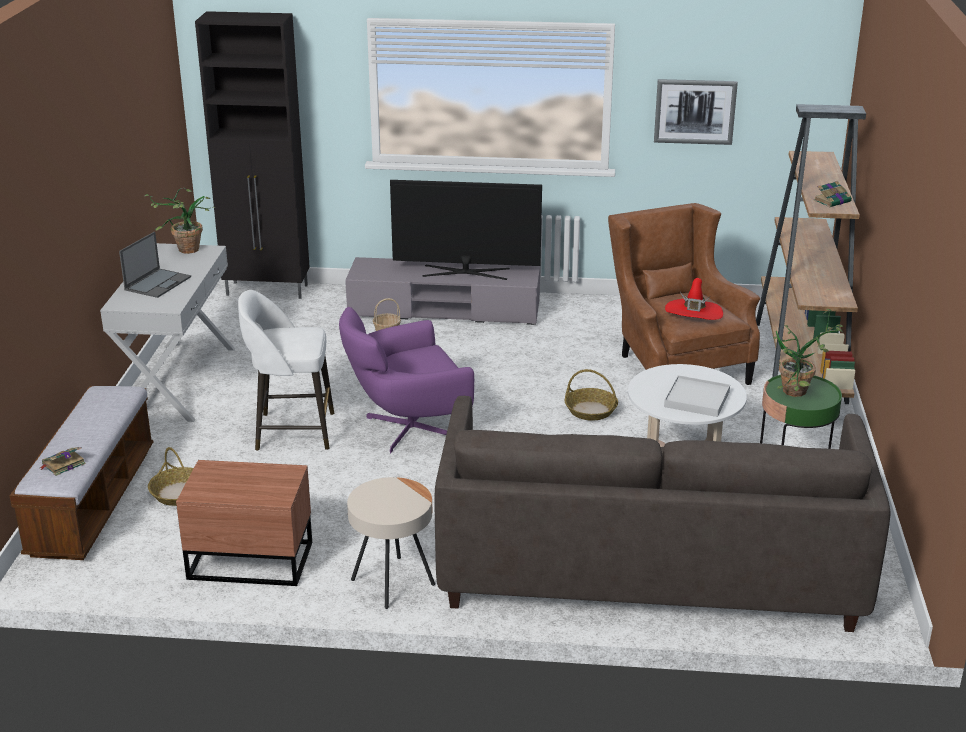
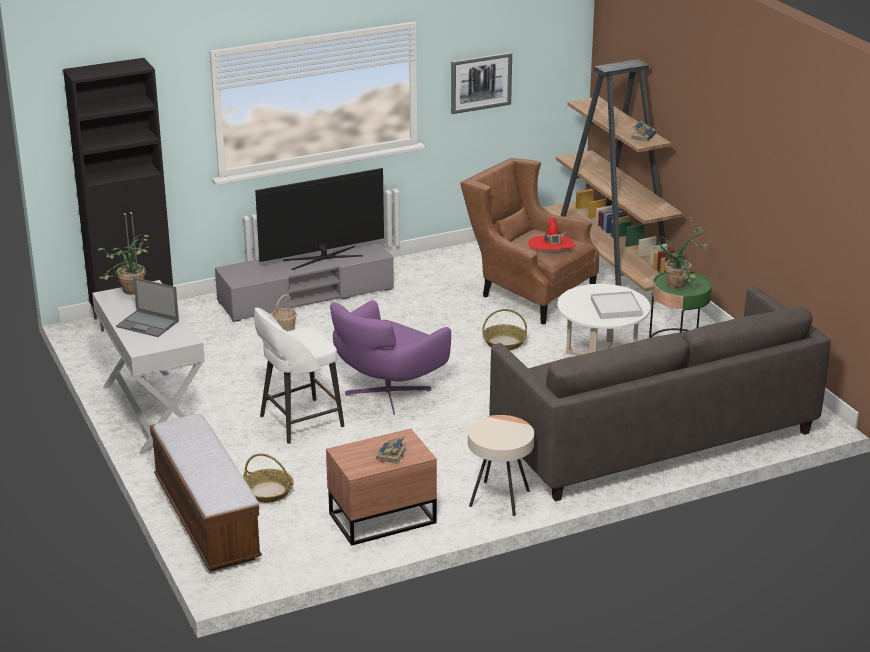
camera: 30 degrees left, 0 degrees up
book [40,447,86,476] -> book moved to [376,436,407,464]
laptop [119,232,191,298] -> laptop turned 120 degrees clockwise [116,277,179,337]

